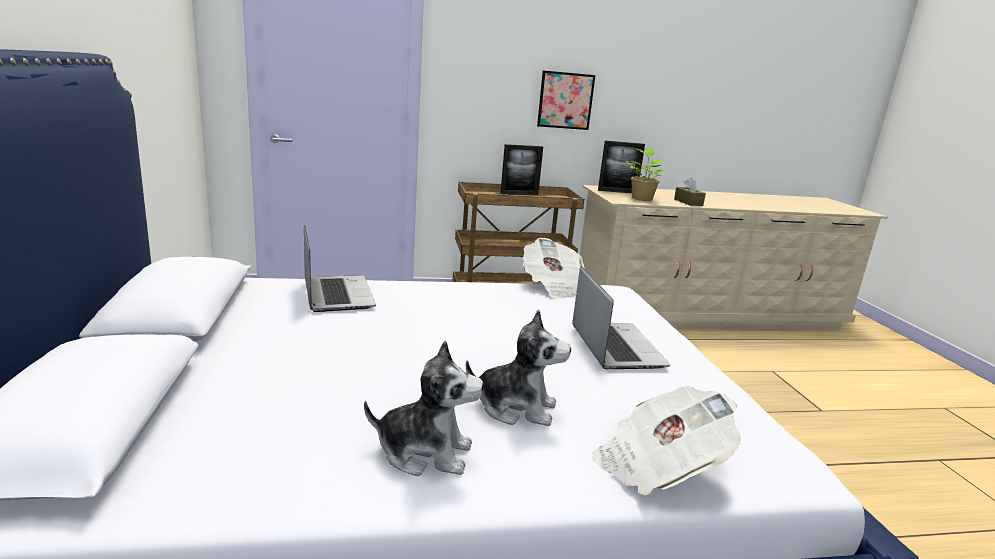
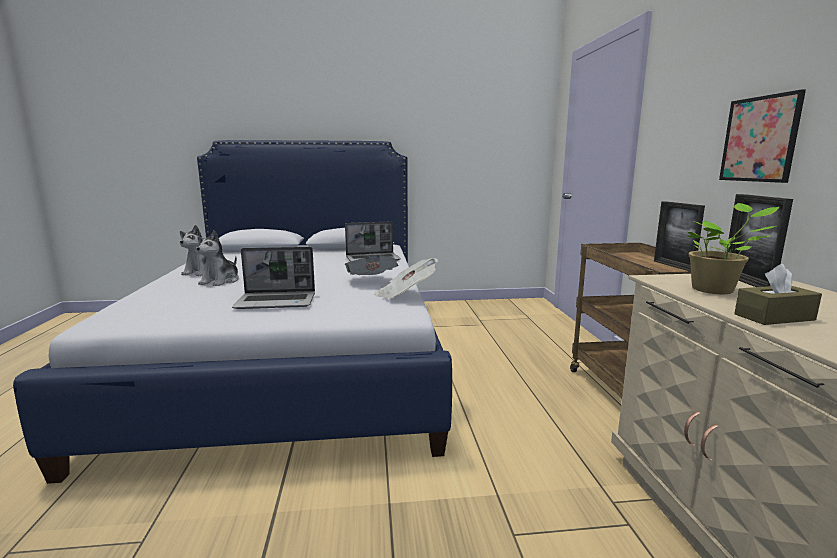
camera: 95 degrees right, 5 degrees down
newspaper [592,386,741,495] -> newspaper moved to [345,255,398,275]

